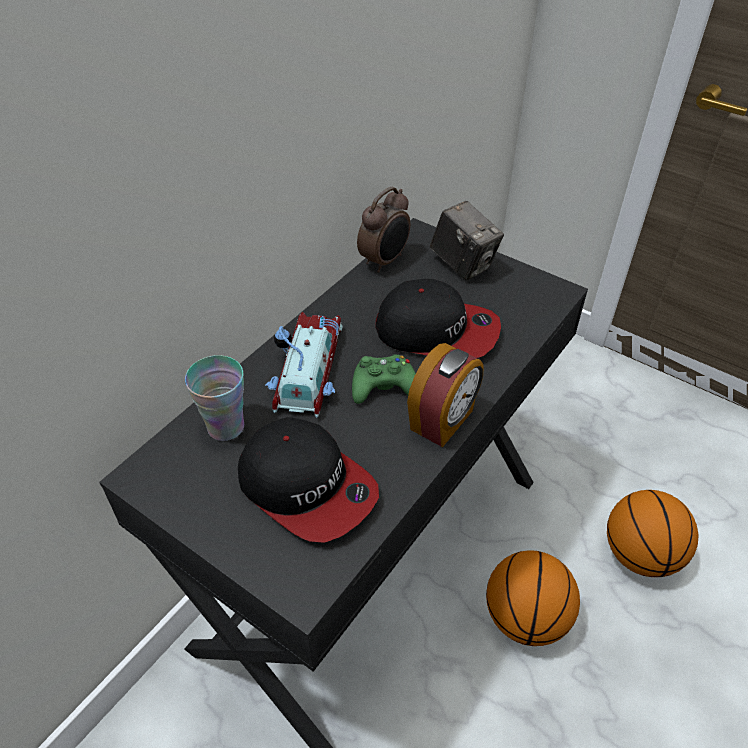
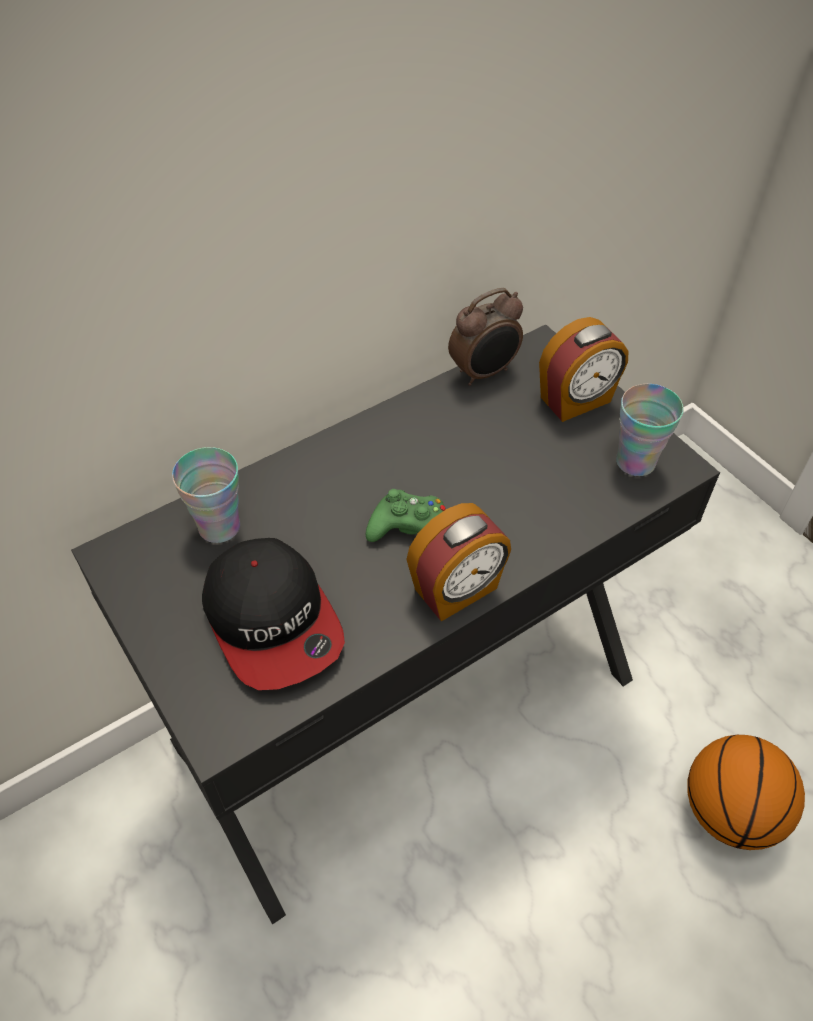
camera: 20 degrees right, 5 degrees up
toy car [265,312,343,418] -> none
cap [375,279,501,358] -> none
camera [430,201,504,280] -> alarm clock [539,317,628,422]
basketball [486,550,580,646] -> none
none -> cup [616,384,684,476]

